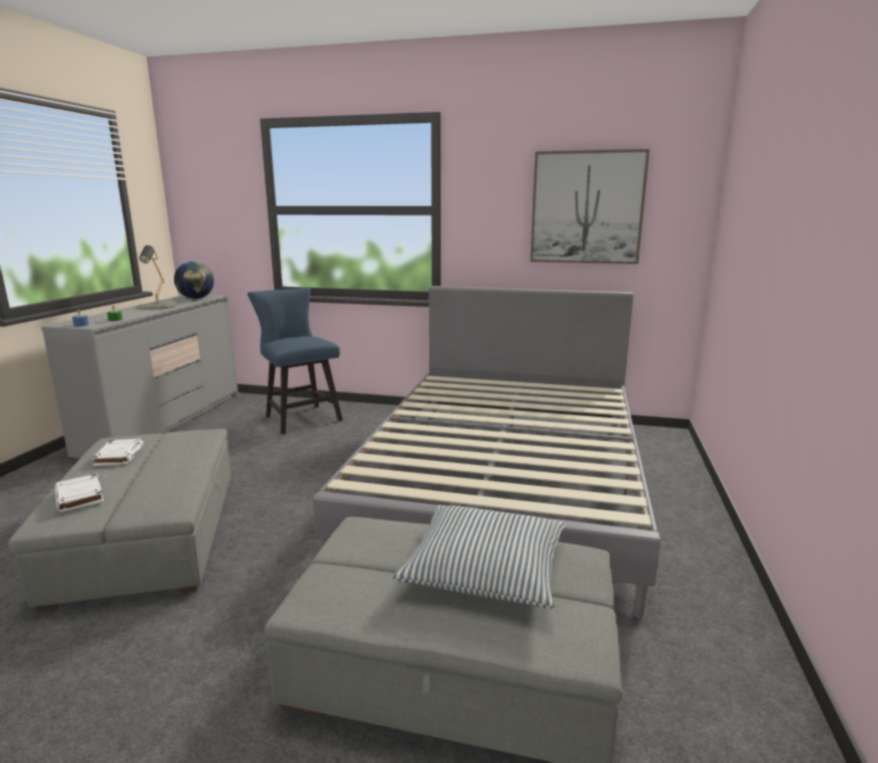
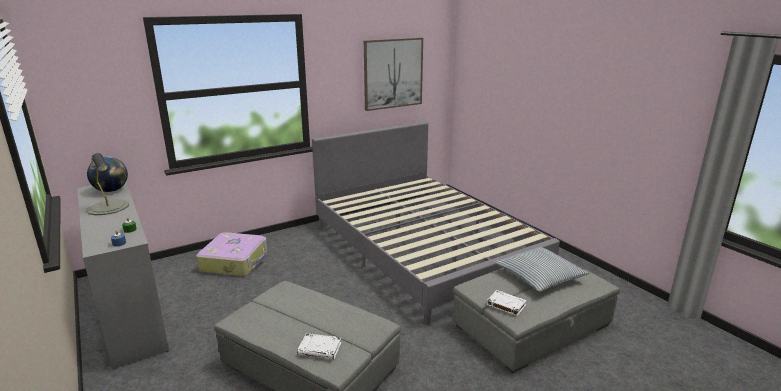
camera: 45 degrees left, 5 degrees up
white book [92,438,144,466] -> white book moved to [487,290,527,316]
blue chair [248,287,343,434] -> suitcase [196,232,267,276]

